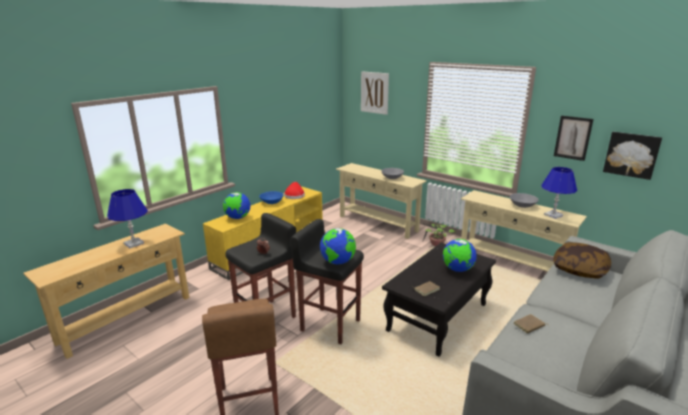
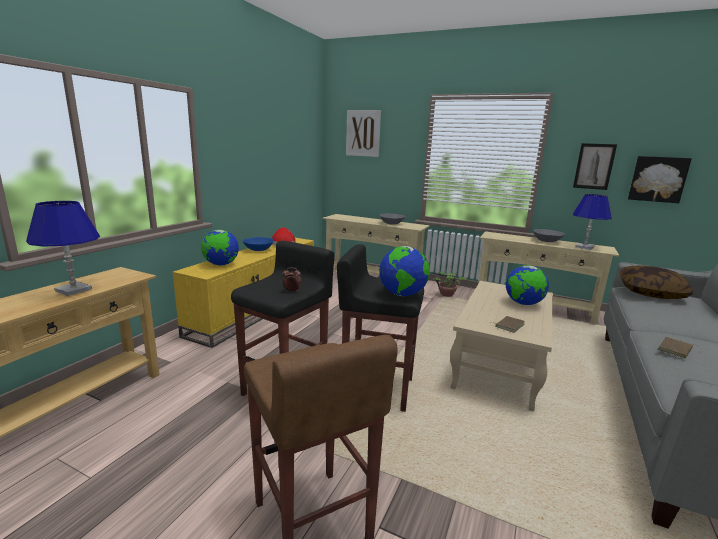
camera: 15 degrees left, 5 degrees down
black coffee table [382,243,496,357] -> beige coffee table [450,281,553,411]

